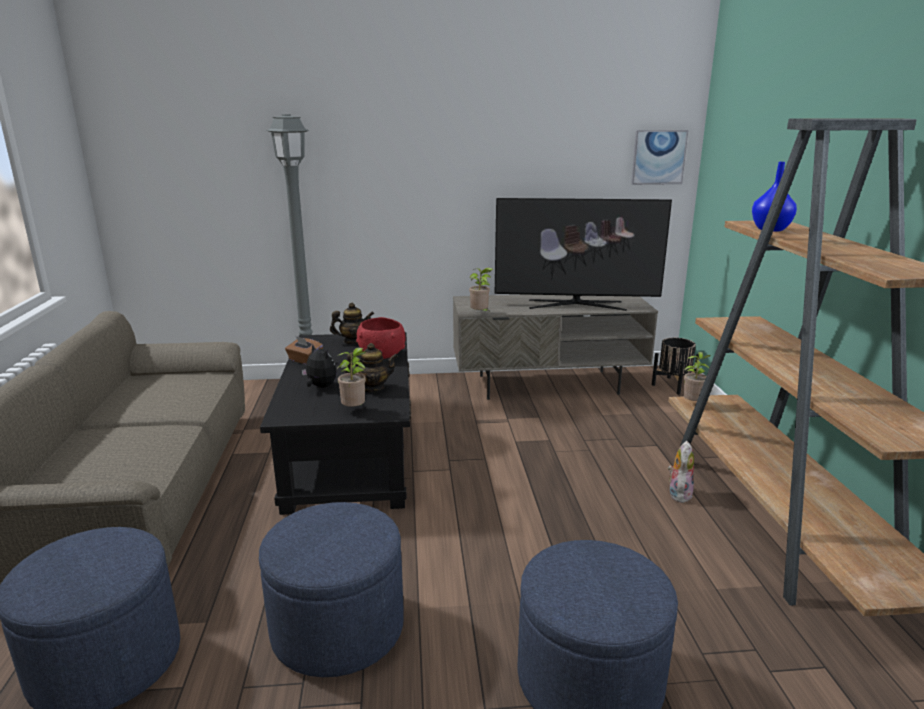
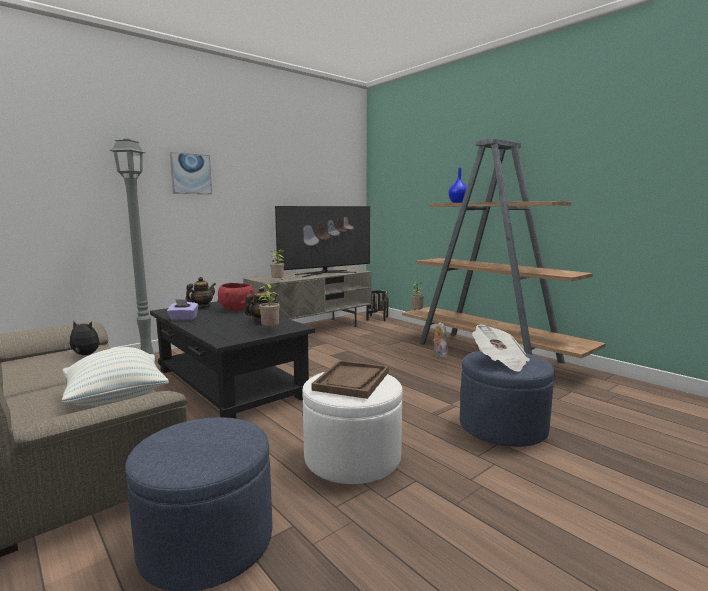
camera: 35 degrees left, 10 degrees down
blue ottoman [259,502,404,677] -> white ottoman [302,372,402,484]
brown tissue box [285,336,323,365] -> purple tissue box [167,299,199,321]
plush toy [302,344,337,388] -> plush toy moved to [64,321,99,355]
picture [631,130,688,185] -> picture moved to [170,152,212,194]
none -> pillow [62,347,169,406]
none -> brown tray [312,360,389,399]
none -> newspaper [472,324,530,372]

